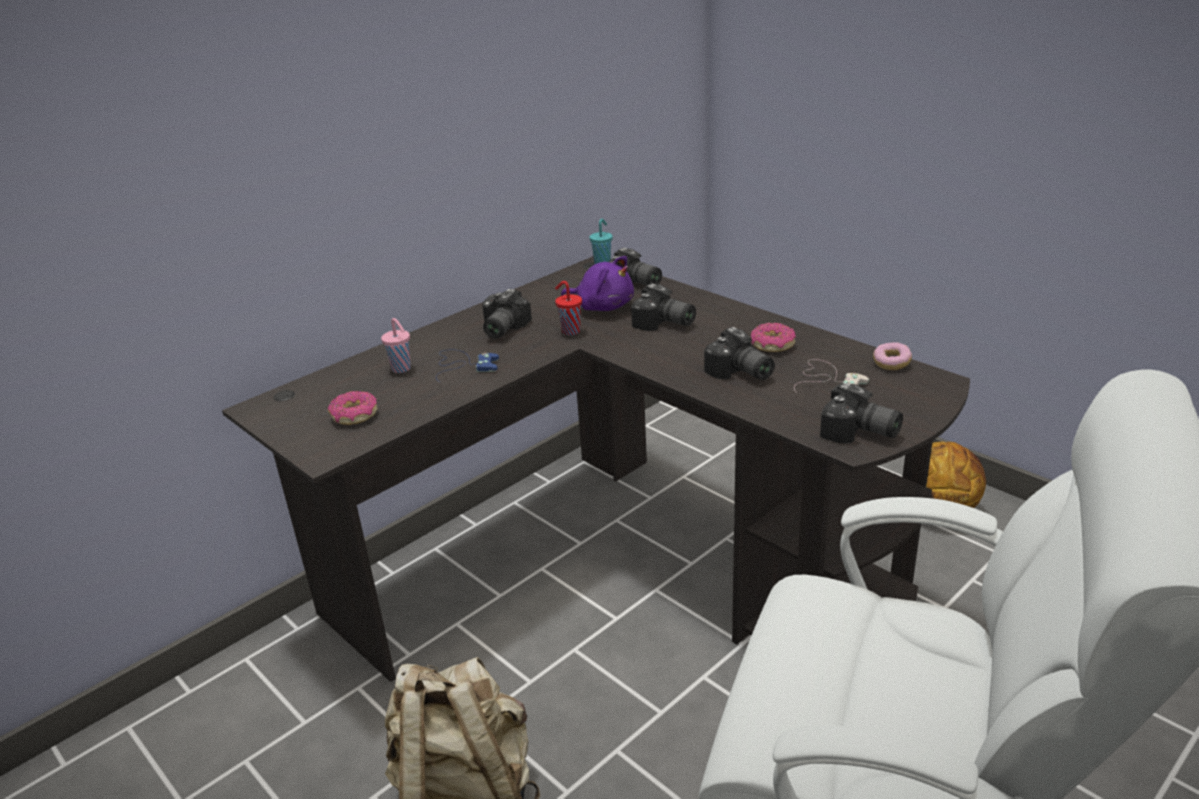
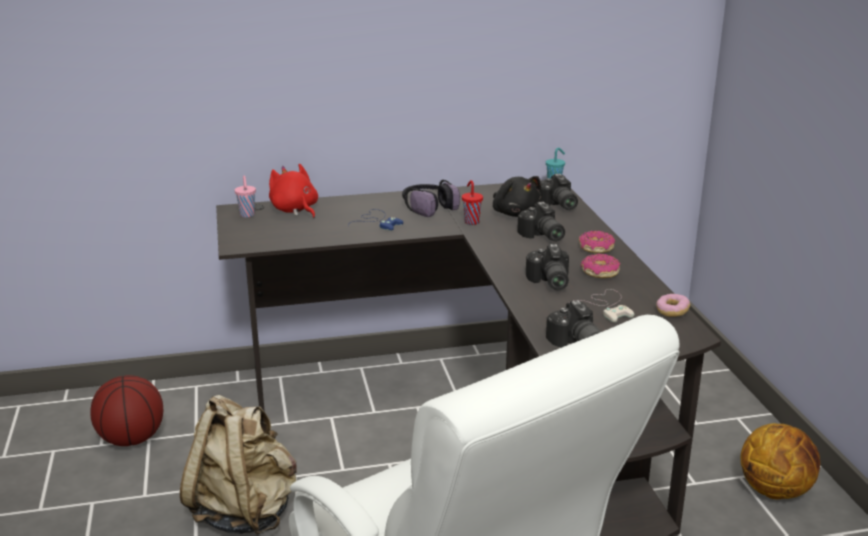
camera: 30 degrees right, 5 degrees down
donut [328,391,378,425] -> donut moved to [579,231,615,253]
pink cup [381,318,411,373] -> pink cup moved to [234,175,256,218]
camera [482,289,532,339] -> headphones [402,180,460,217]
purple plush toy [561,256,634,311] -> black plush toy [493,176,542,217]
none -> basketball [90,375,163,446]
none -> red plush toy [269,164,318,218]

